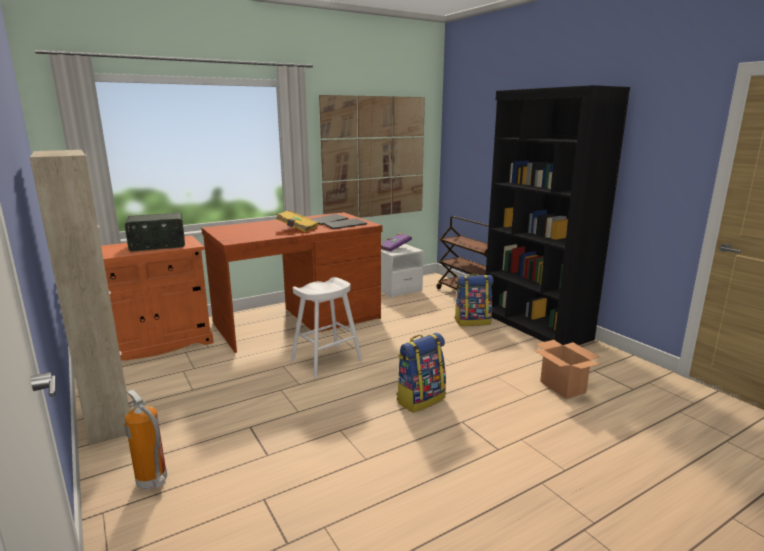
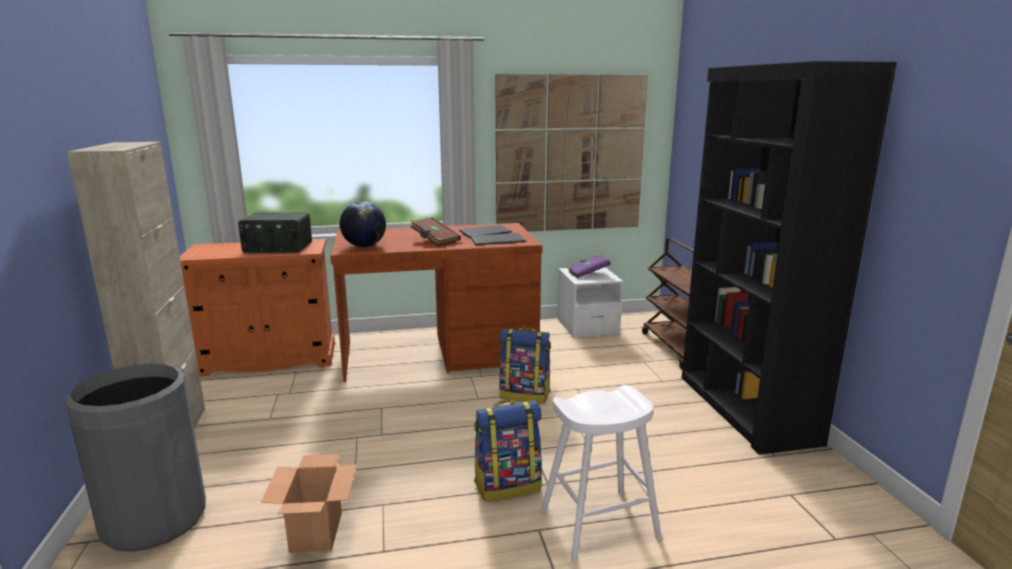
camera: 20 degrees right, 0 degrees up
fire extinguisher [124,389,167,490] -> grey trash can [65,364,206,552]
yellow book [276,210,318,232] -> brown book [411,217,461,247]
white stool [291,277,362,378] -> white stool moved to [541,385,662,563]
backpack [454,274,494,326] -> backpack moved to [499,327,551,404]
cardboard box [535,340,601,399] -> cardboard box moved to [261,454,357,553]
none -> globe [339,201,386,247]

